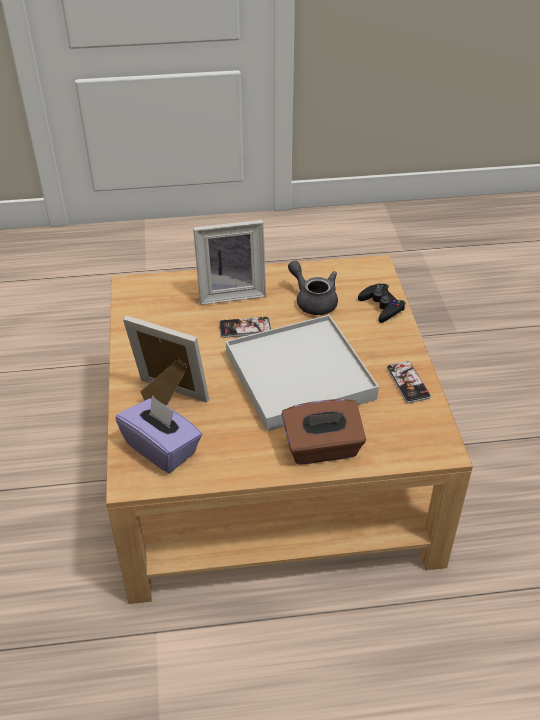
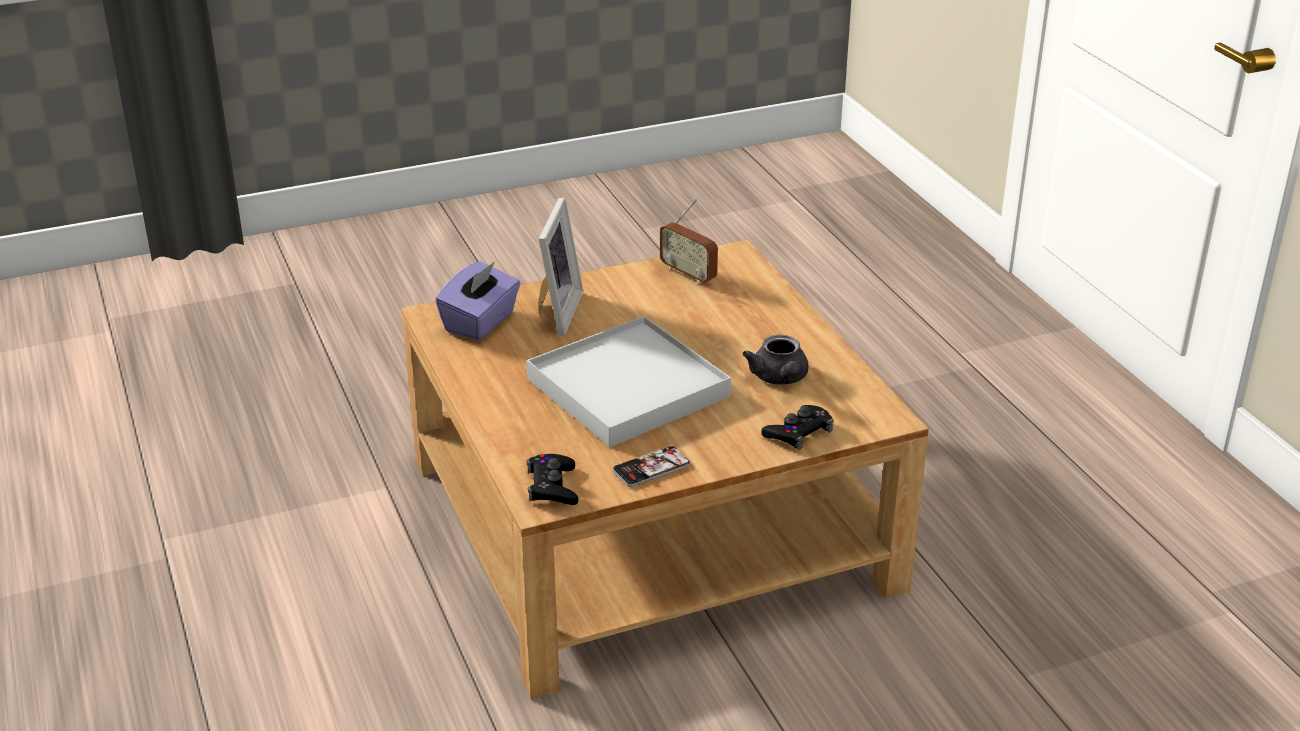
camera: 75 degrees right, 10 degrees down
picture frame [193,220,266,305] -> none
phone [219,316,271,338] -> none
brown tissue box [281,399,366,465] -> none
grey teapot [288,261,338,315] -> grey teapot turned 135 degrees clockwise [742,335,809,385]
none -> black game controller [527,454,578,505]
none -> radio [660,199,718,285]

